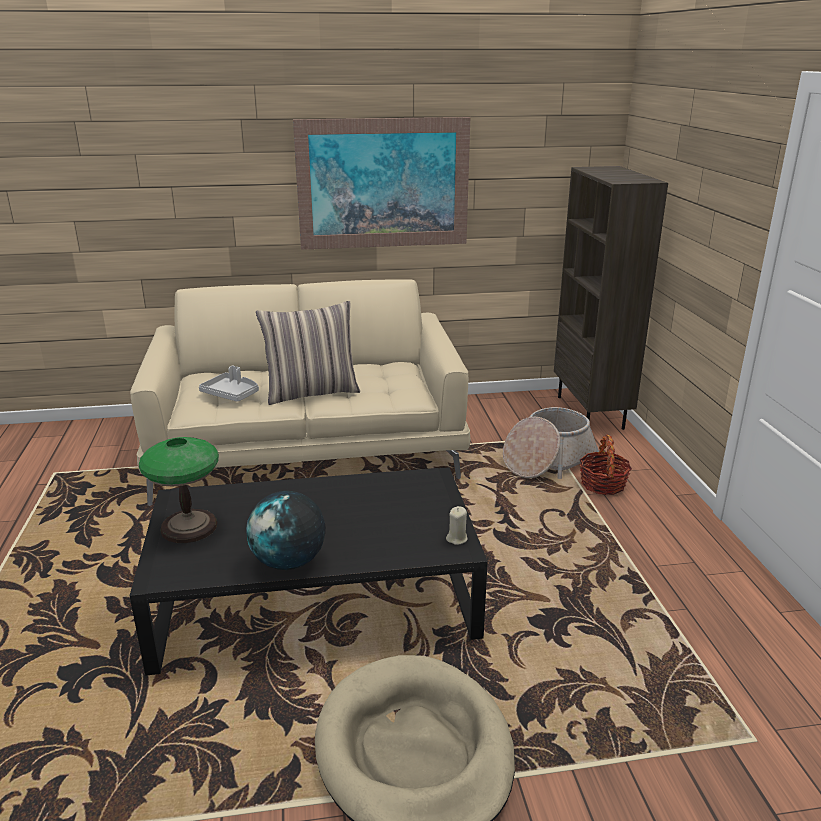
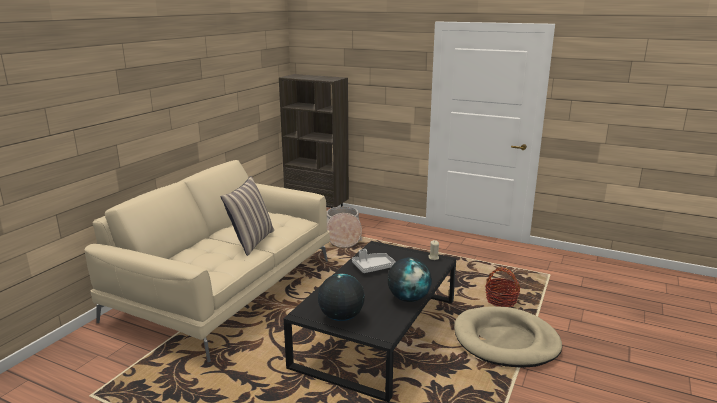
camera: 55 degrees left, 5 degrees down
table lamp [139,437,219,543] -> globe [318,274,365,321]
grey tray [199,366,259,402] -> grey tray moved to [352,249,396,273]
picture [293,117,470,250] -> none
basket [579,434,632,495] -> basket moved to [485,267,521,307]

